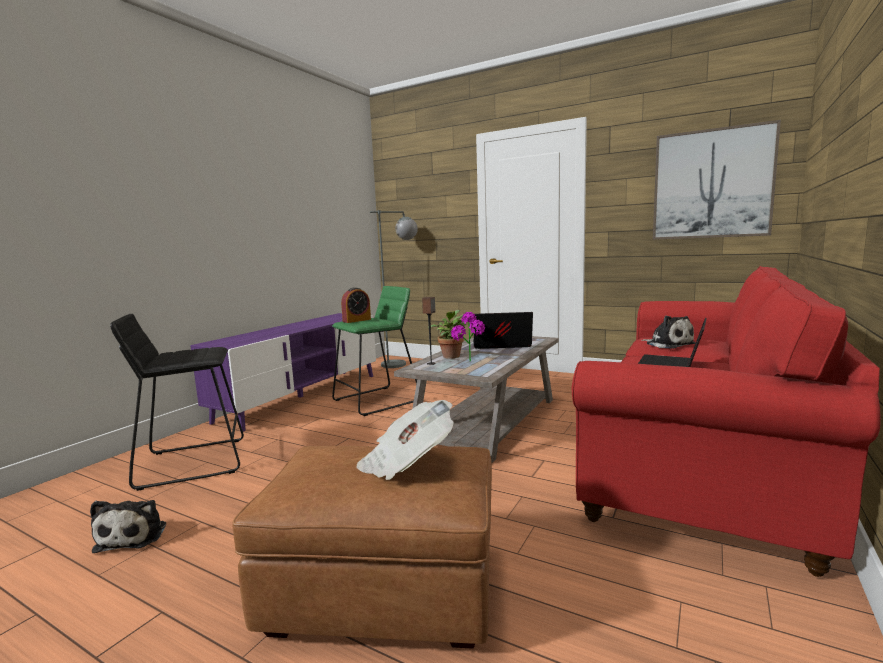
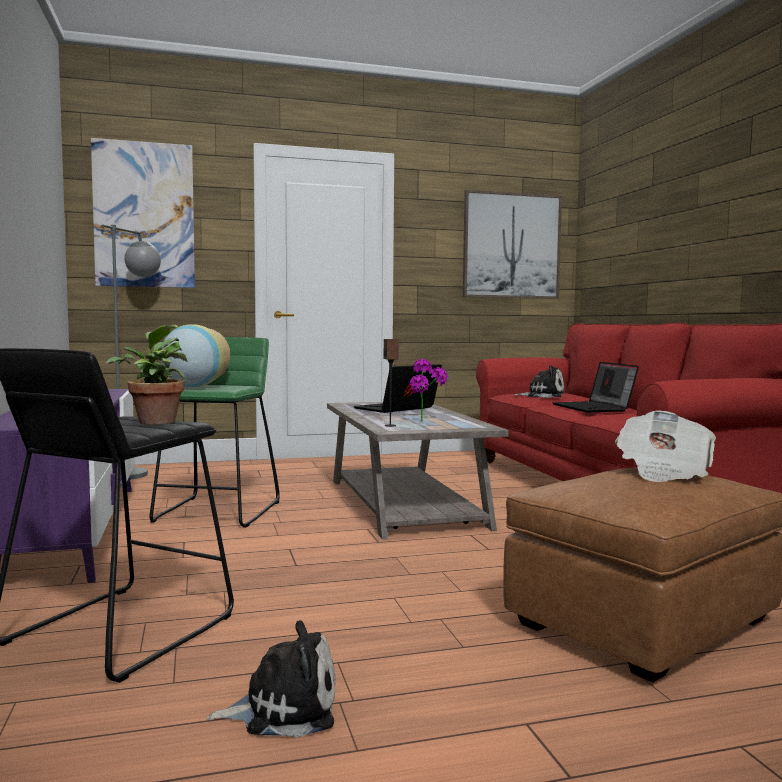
camera: 45 degrees left, 5 degrees down
plush toy [90,500,166,553] -> plush toy turned 45 degrees counterclockwise [207,620,336,738]
alarm clock [341,287,371,323] -> vase [161,324,230,387]
potted plant [428,310,466,359] -> potted plant moved to [106,325,188,425]
none -> picture [91,138,195,288]

